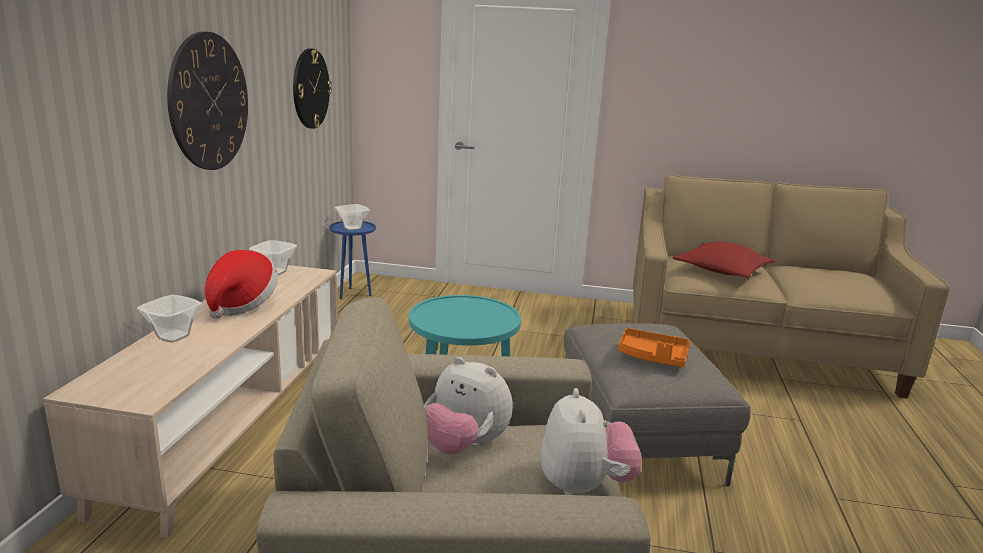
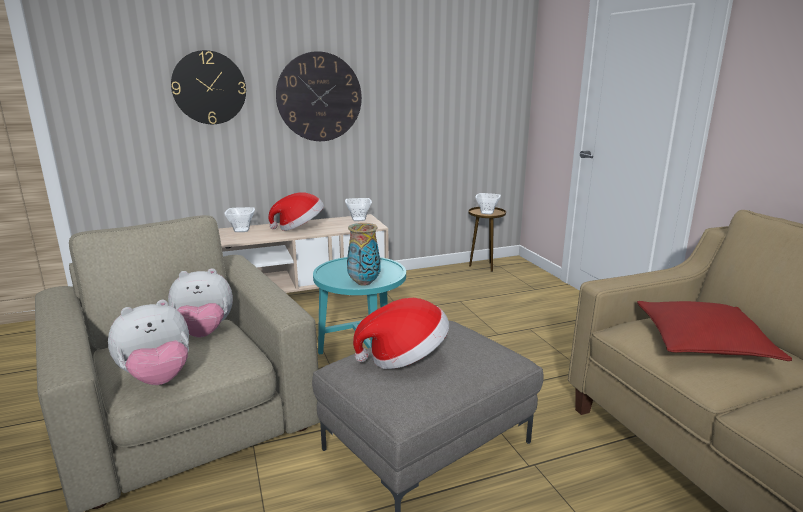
camera: 60 degrees right, 0 degrees up
wall clock [293,48,332,129] -> wall clock moved to [171,50,246,124]
blue side table [330,221,376,299] -> brown side table [468,207,506,272]
plush toy [424,357,513,454] -> plush toy turned 105 degrees counterclockwise [168,268,233,337]
orange tray [618,328,690,367] -> hat [353,298,449,369]
none -> vase [347,223,381,286]

